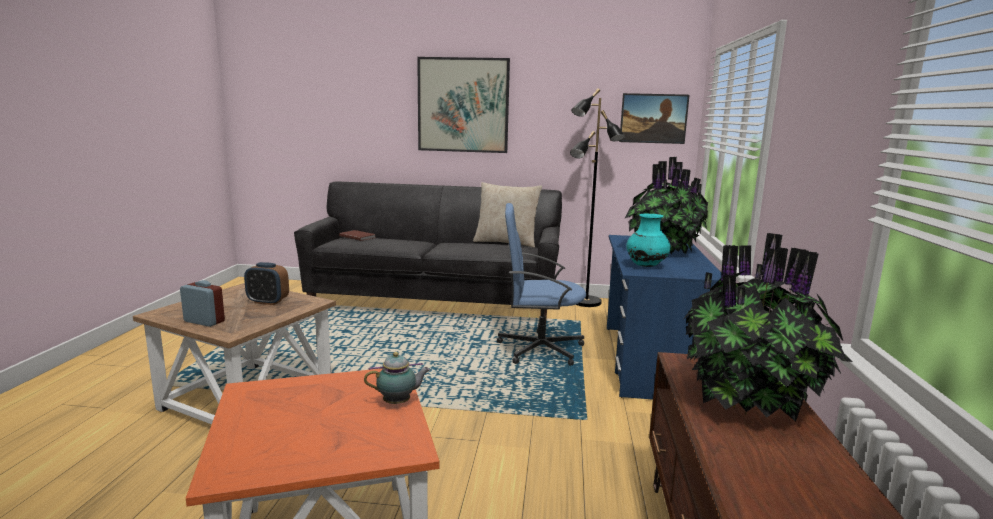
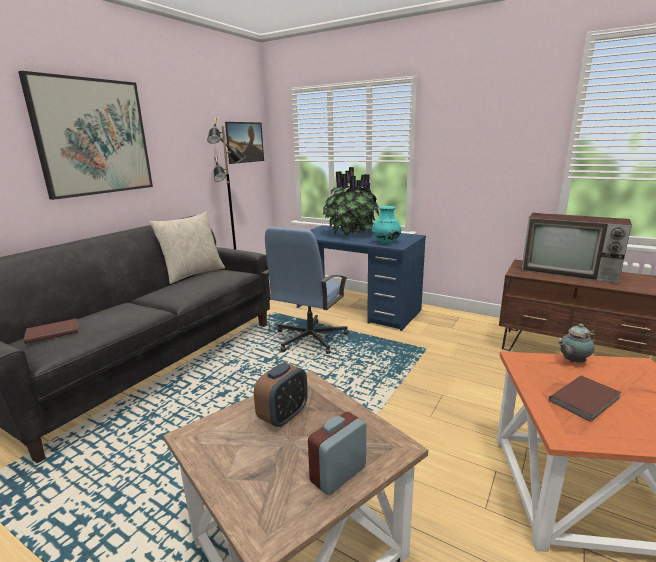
camera: 65 degrees left, 5 degrees up
teapot [364,352,430,404] -> teapot turned 120 degrees counterclockwise [558,324,595,363]
potted plant [684,233,853,422] -> television [521,213,632,284]
none -> brown book [549,376,621,422]

